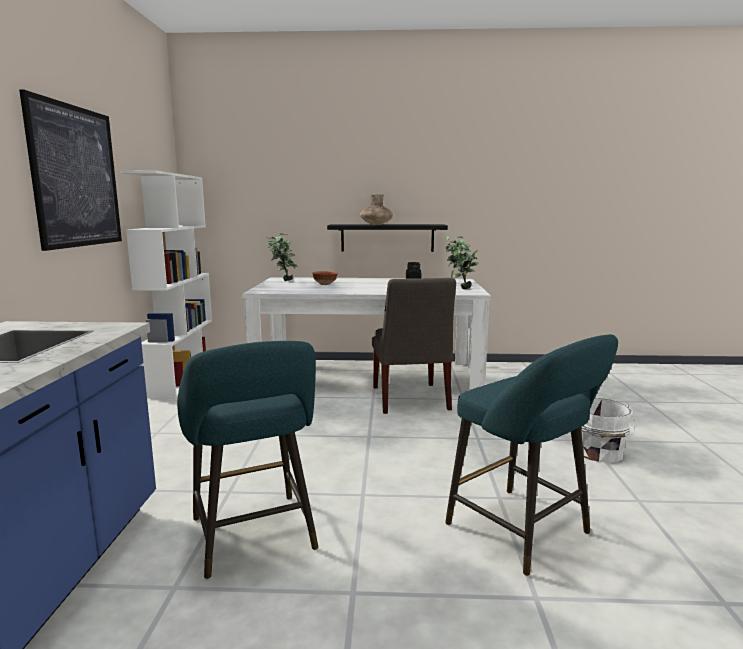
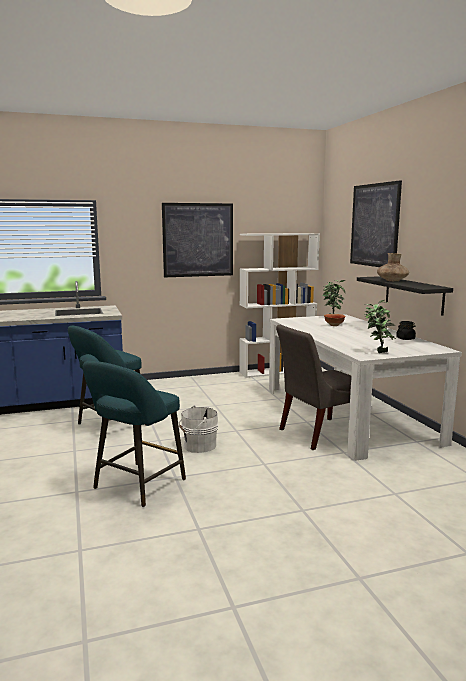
camera: 70 degrees right, 0 degrees up
white bucket [581,398,635,463] -> white bucket moved to [179,405,218,453]
none -> picture [350,180,402,267]

